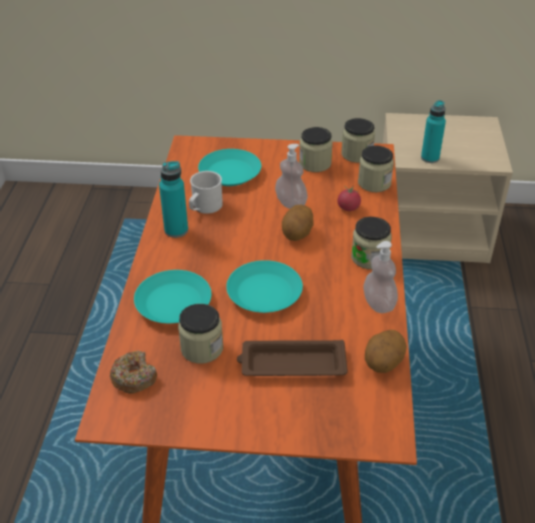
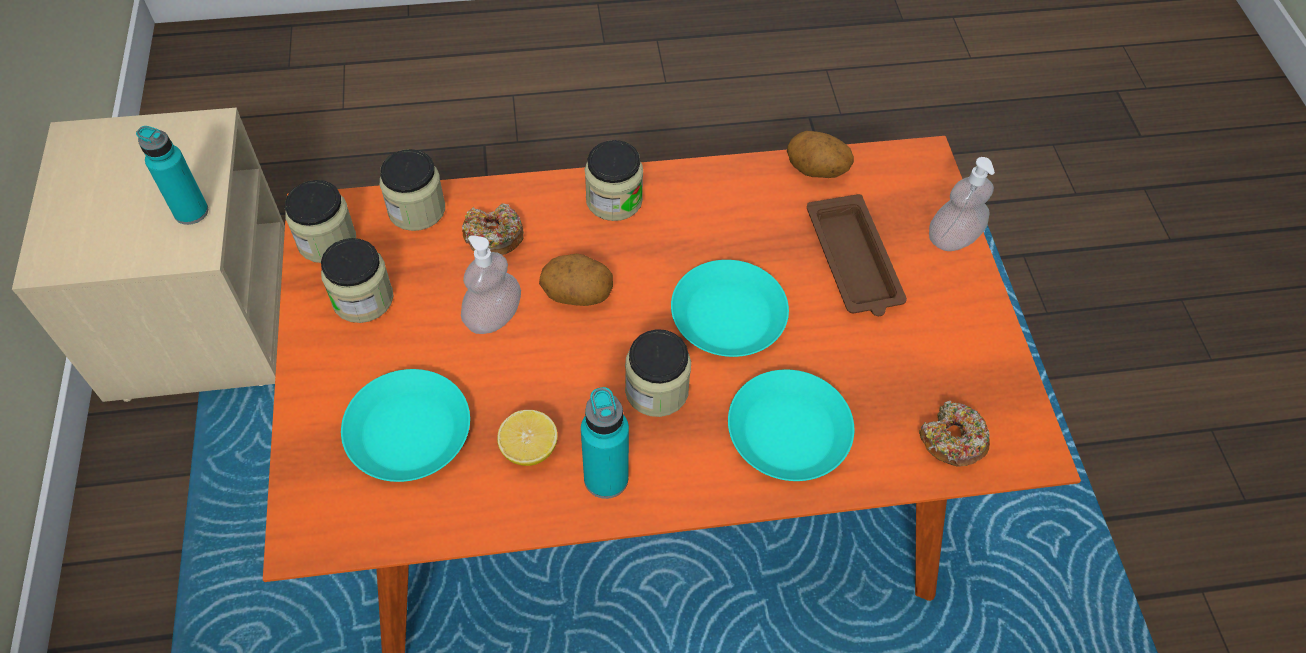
camera: 105 degrees left, 15 degrees up
jar [178,304,223,364] -> jar moved to [625,329,691,417]
white mug [189,171,223,214] -> lemon [497,410,558,466]
tomato [338,186,361,211] -> donut [462,203,524,255]
soap dispenser [363,241,398,313] -> soap dispenser moved to [929,157,995,251]

